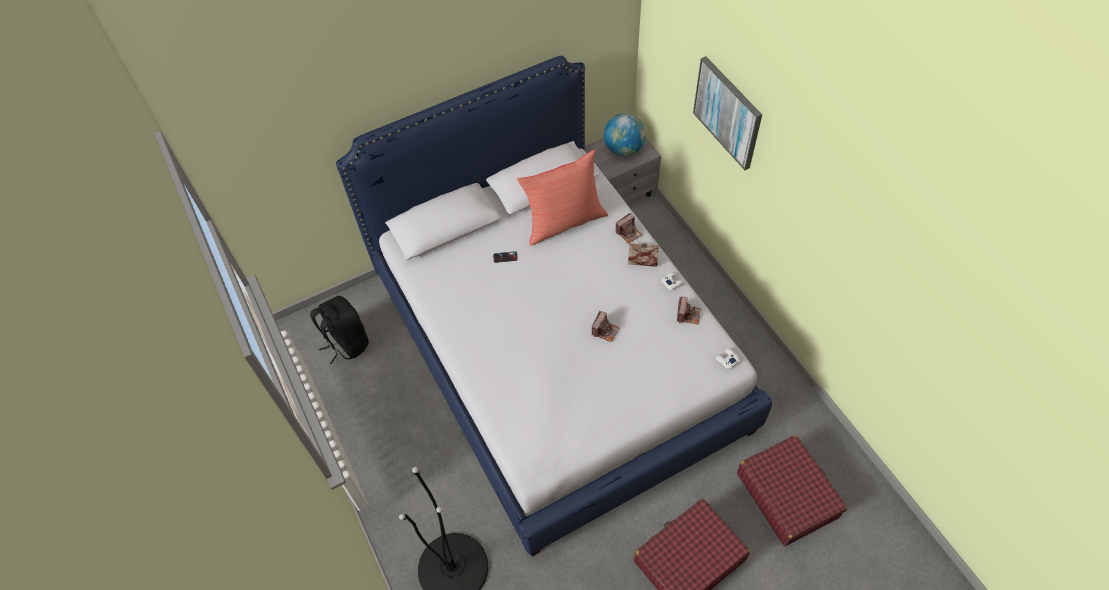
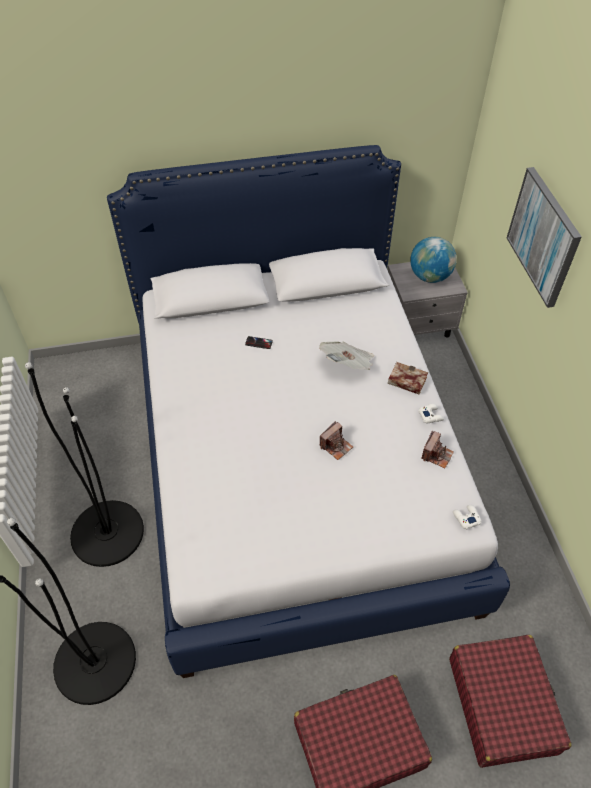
camera: 15 degrees right, 5 degrees down
black backpack [310,296,369,364] -> none
red pillow [517,149,608,246] -> none
camera [616,213,642,244] -> none
none -> black floor lamp [25,362,144,567]
none -> newspaper [319,341,374,370]

